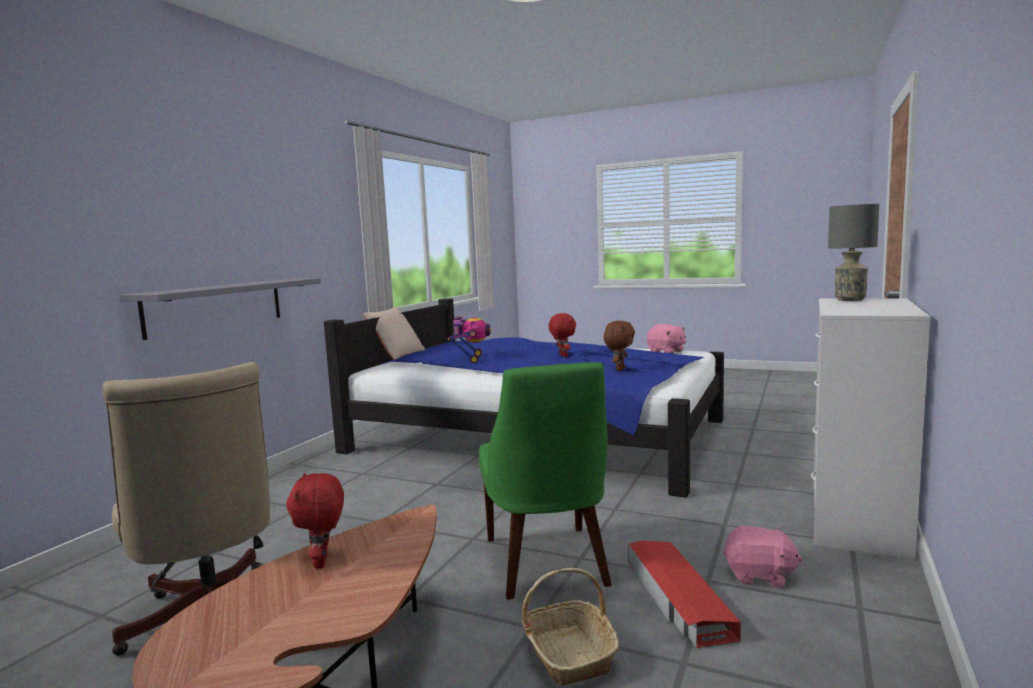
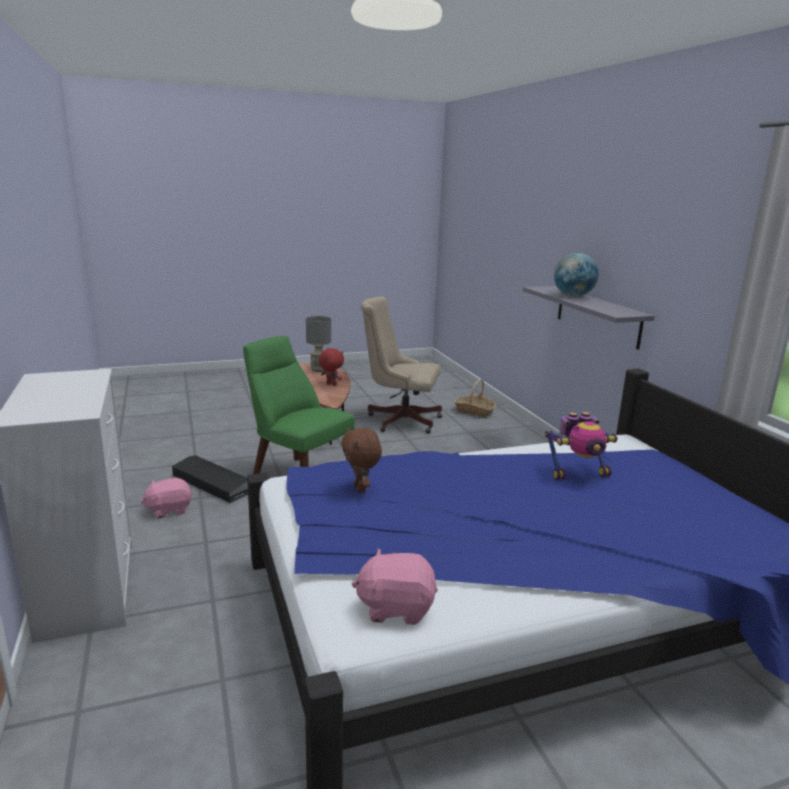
camera: 135 degrees right, 10 degrees up
beige pillow [363,307,425,360] -> none
toy robot [447,316,491,363] -> toy robot turned 60 degrees counterclockwise [545,412,618,480]
basket [522,568,619,686] -> basket moved to [454,379,496,417]
red plush toy [549,313,576,357] -> none
red storage box [628,541,741,648] -> black storage box [172,455,248,503]
grey table lamp [828,204,879,301] -> grey table lamp moved to [306,316,331,372]
none -> globe [554,253,599,297]

